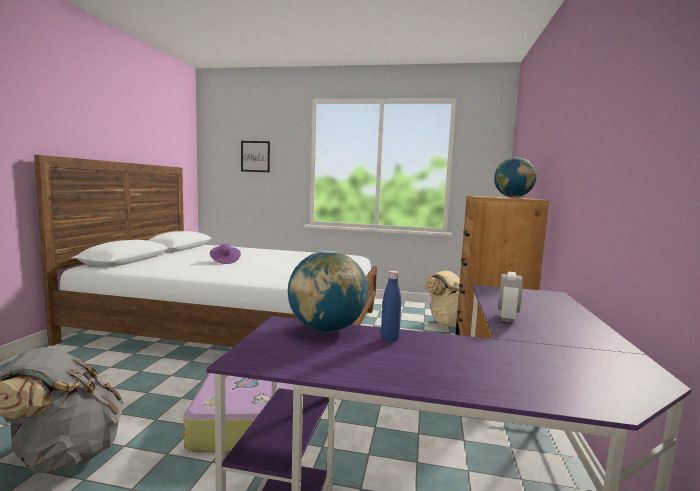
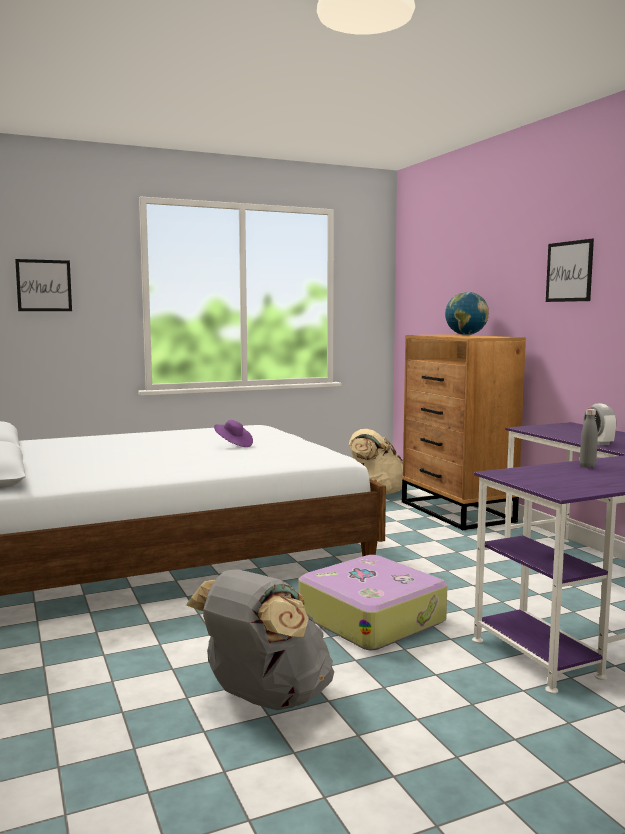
camera: 35 degrees left, 0 degrees up
purple hat [210,244,241,264] -> purple hat moved to [214,420,253,447]
globe [288,251,368,333] -> none
blue bottle [381,271,401,342] -> grey bottle [580,409,598,468]
none -> picture [546,239,594,302]

